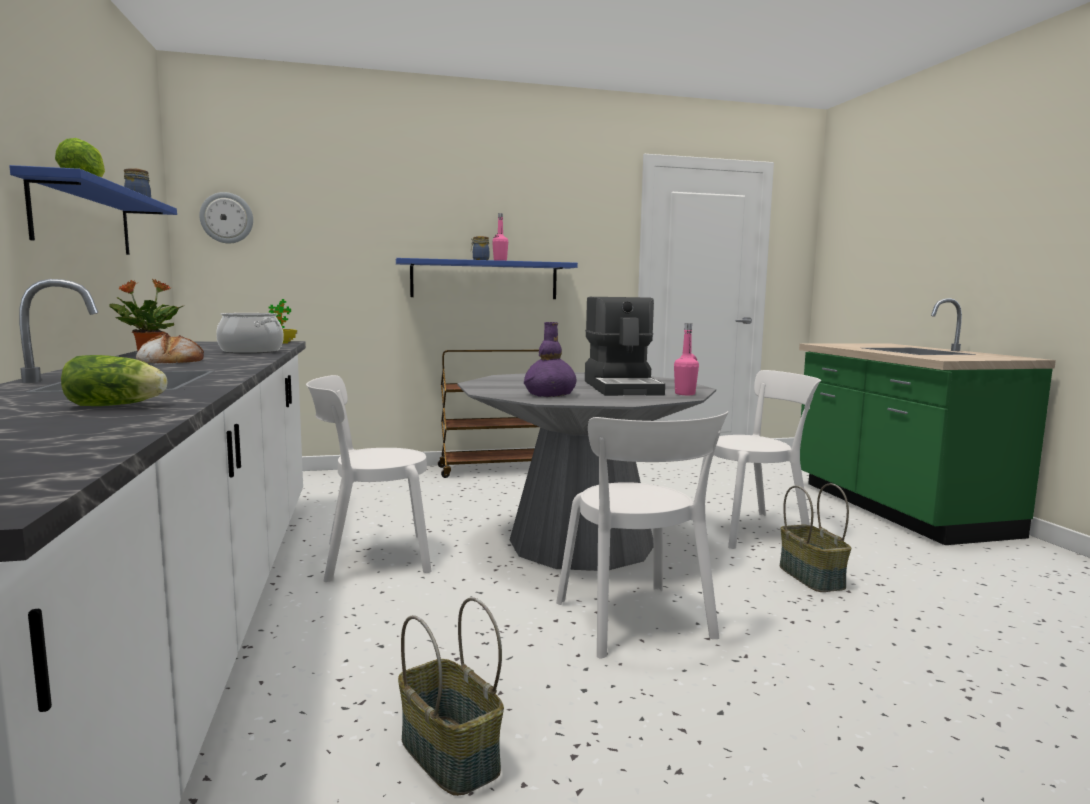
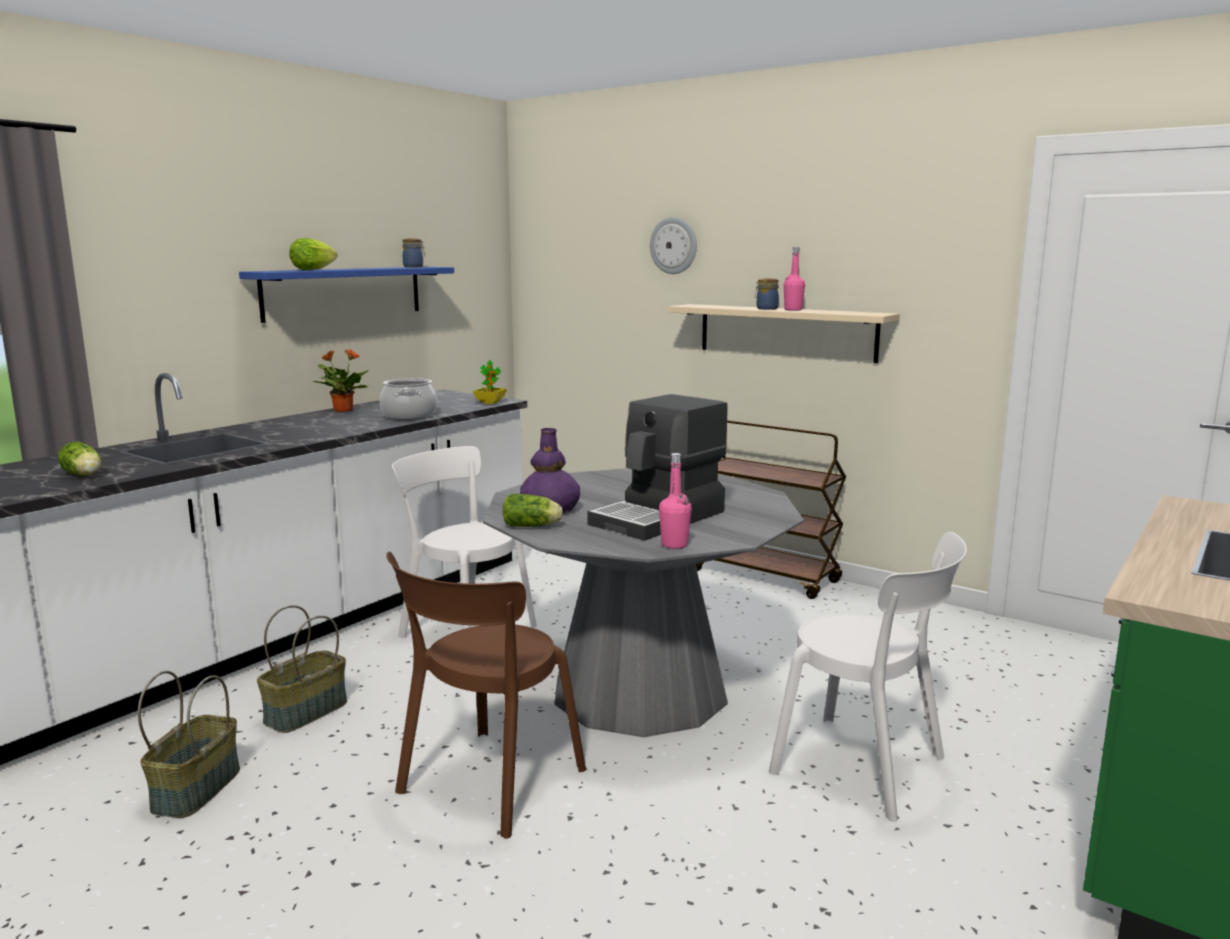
camera: 50 degrees right, 5 degrees up
bread [136,333,204,363] -> none
wall clock [199,192,253,243] -> wall clock moved to [650,217,697,274]
blue shelf [396,258,578,299] -> beige shelf [669,304,900,363]
white chair [556,411,729,659] -> brown chair [386,552,586,839]
basket [780,483,851,592] -> basket moved to [257,605,347,733]
none -> lettuce [503,494,563,527]

